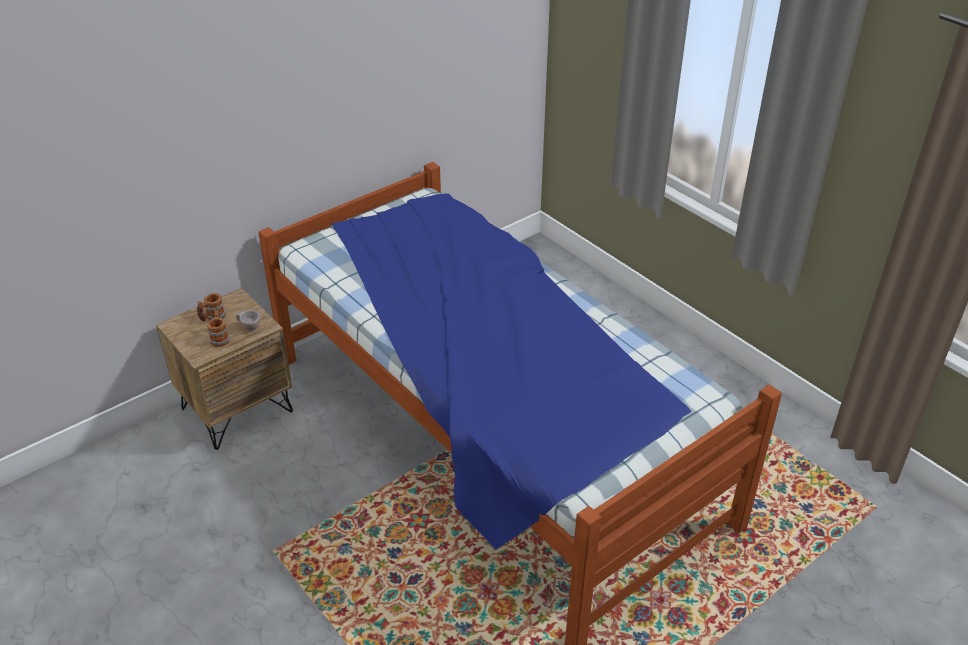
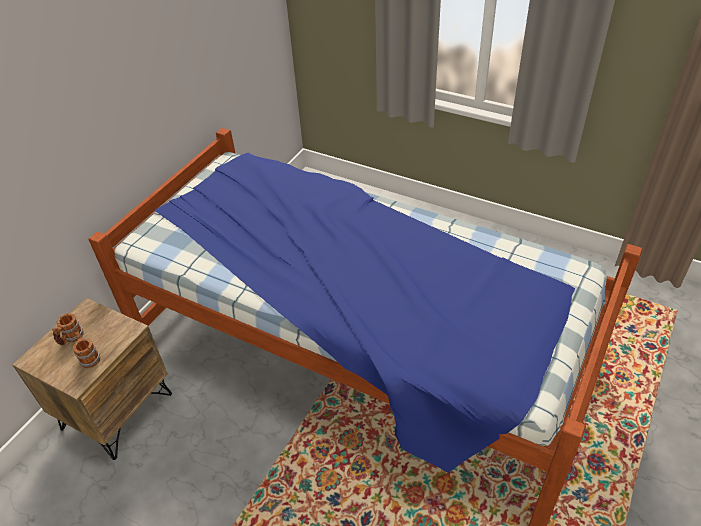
camera: 20 degrees left, 5 degrees up
beige cup [236,310,260,331] -> none

